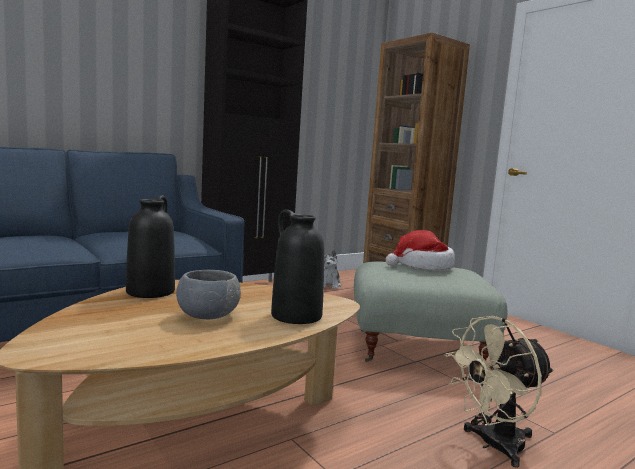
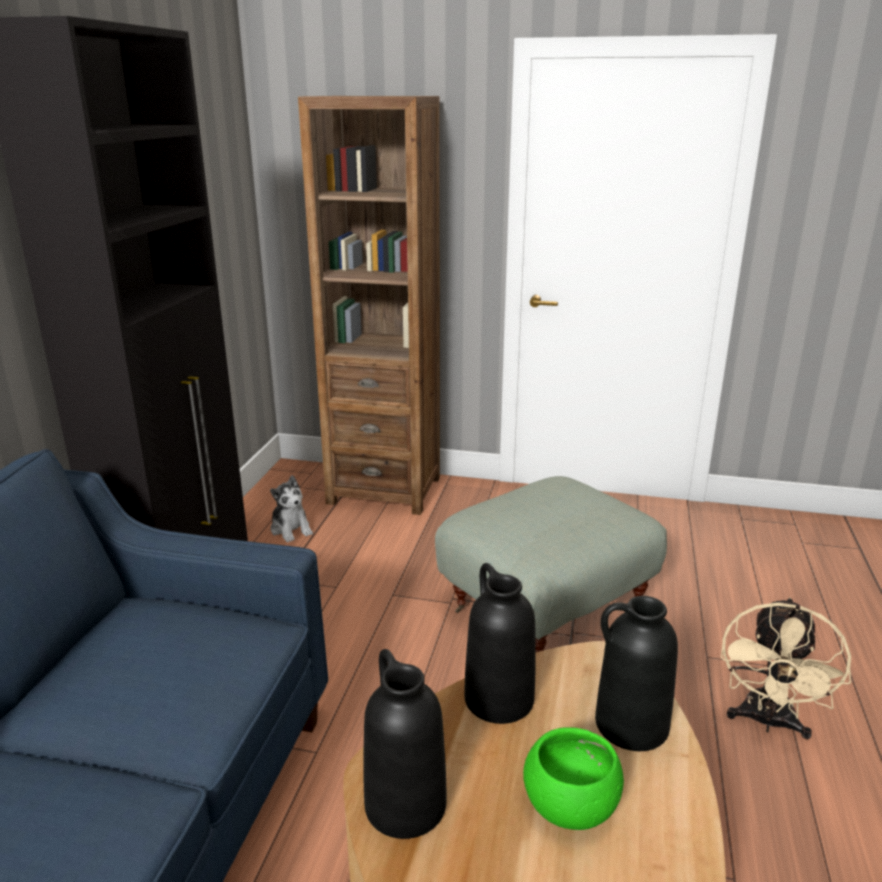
camera: 40 degrees left, 15 degrees up
grey bowl [176,270,241,319] -> green bowl [523,727,624,830]
hat [386,230,455,270] -> none
none -> black vase [464,563,536,724]

